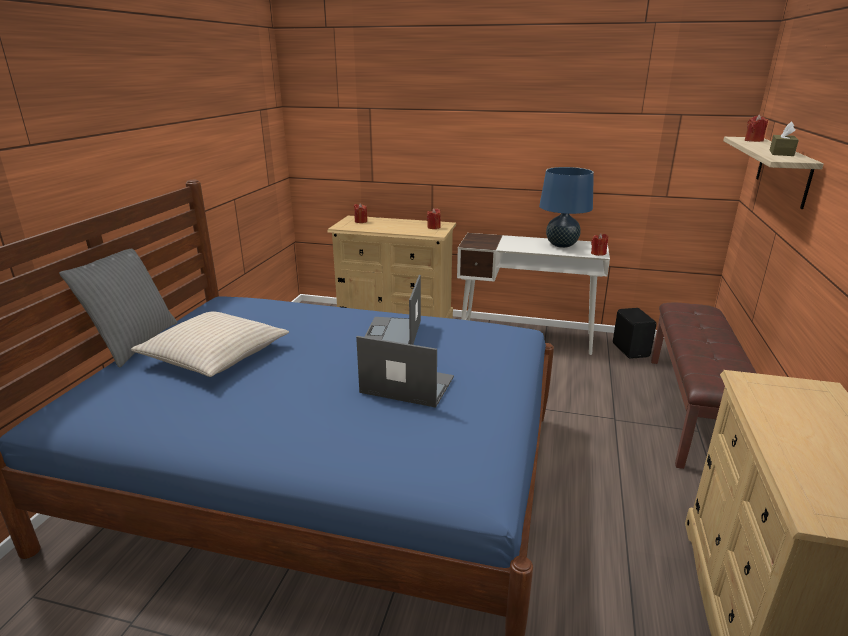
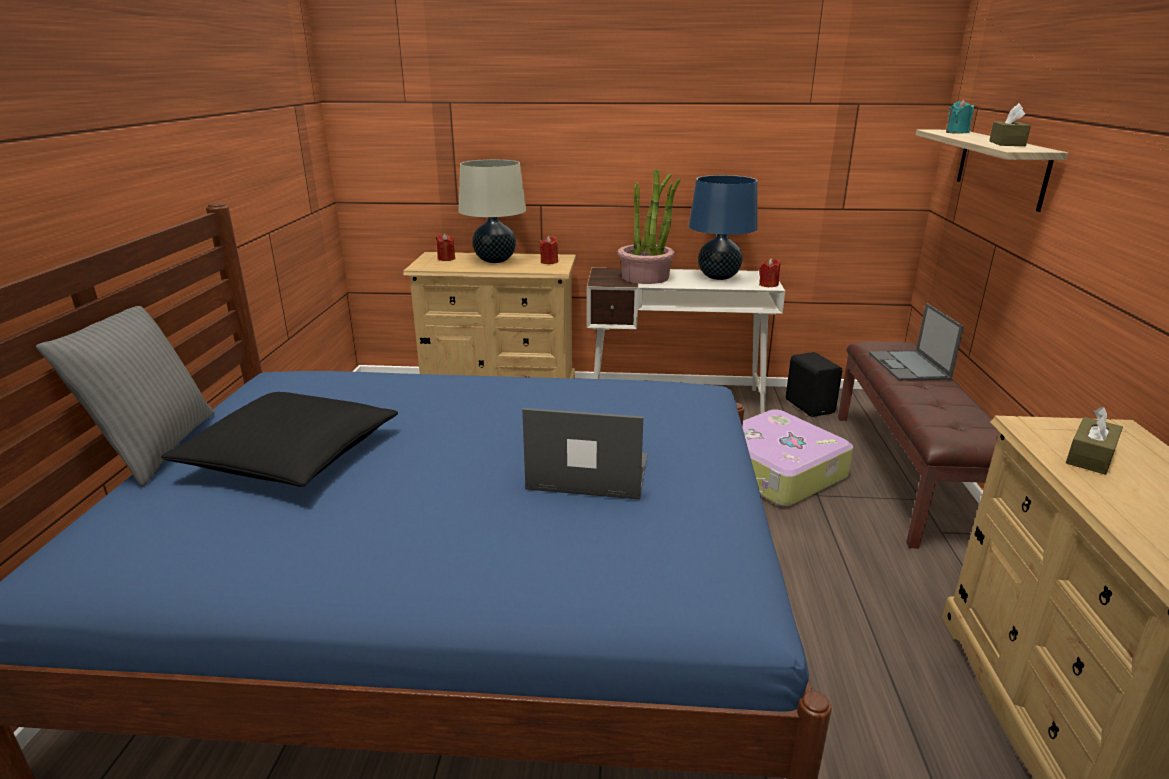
camera: 10 degrees left, 0 degrees up
beige pillow [131,311,289,377] -> black pillow [161,392,398,487]
laptop [365,275,421,345] -> laptop moved to [869,303,964,381]
red candle [745,115,768,142] -> turquoise candle [946,99,974,134]
none -> beige table lamp [459,159,526,263]
none -> potted plant [617,168,680,284]
none -> suitcase [742,409,853,506]
none -> brown tissue box [1066,407,1123,475]

